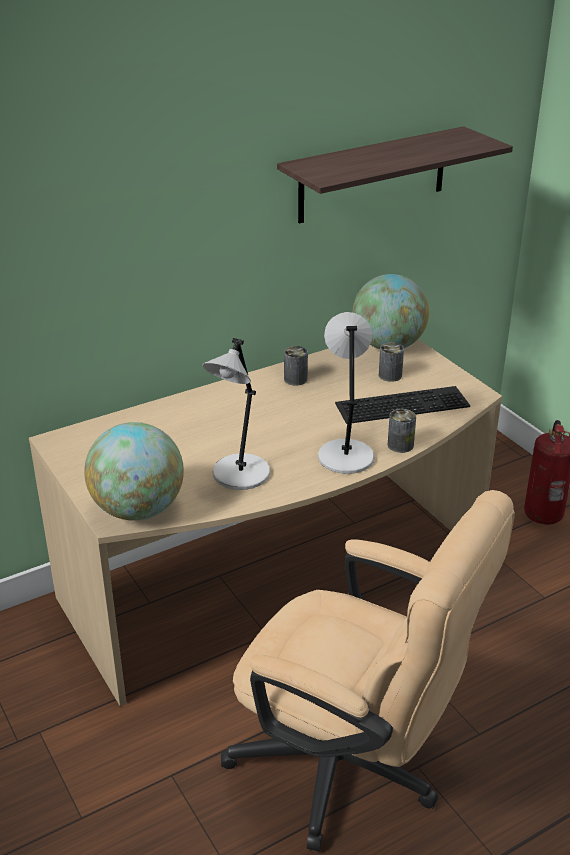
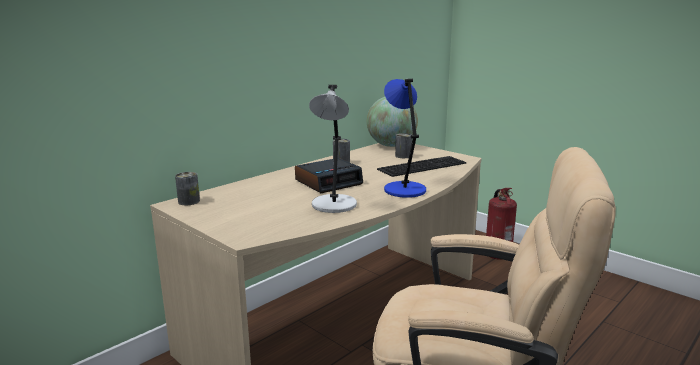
camera: 15 degrees left, 15 degrees down
globe [84,422,184,520] -> none
shelf [277,126,513,224] -> none
grey table lamp [318,312,374,474] -> blue table lamp [384,79,426,198]
can [388,409,416,453] -> can moved to [175,172,200,205]
none -> alarm clock [295,158,363,193]

